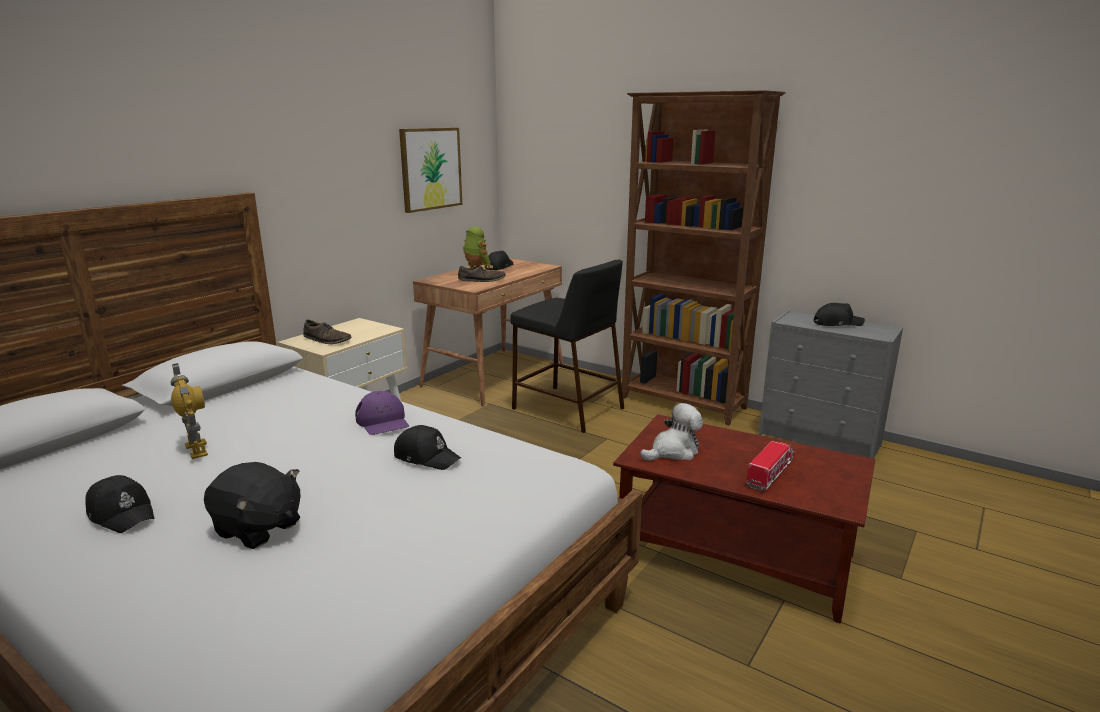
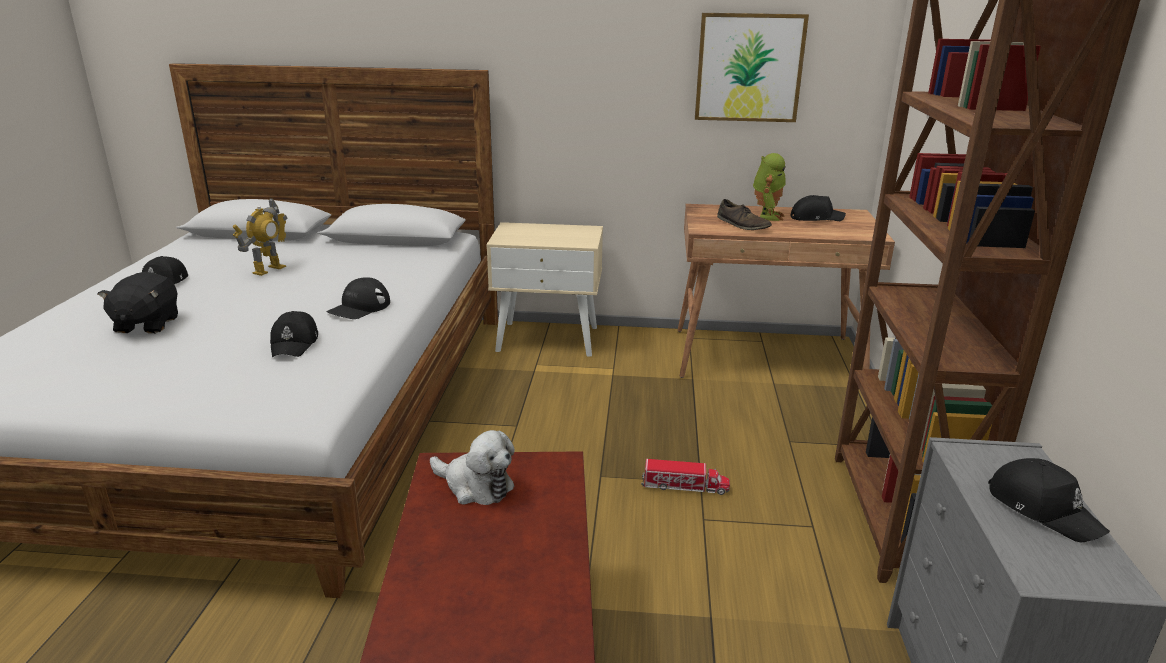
camera: 60 degrees right, 5 degrees up
brown shoe [303,320,352,344] -> none
purple cap [355,391,409,435] -> black cap [326,277,390,319]
black stool [510,260,624,433] -> none
toy truck [746,441,795,491] -> toy truck moved to [641,459,730,495]

